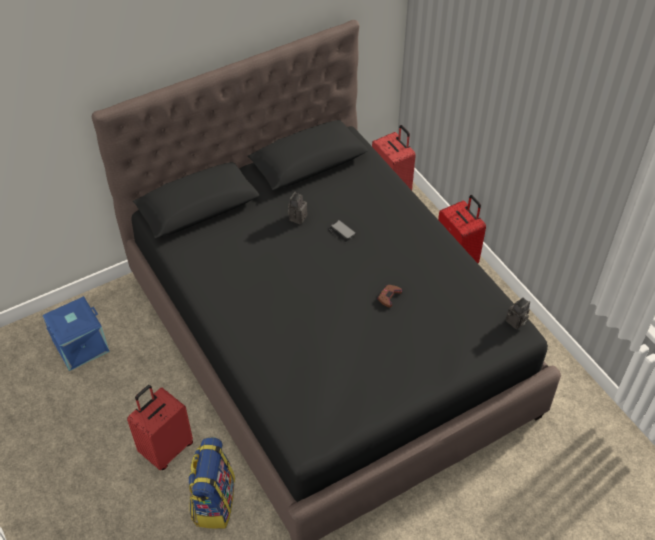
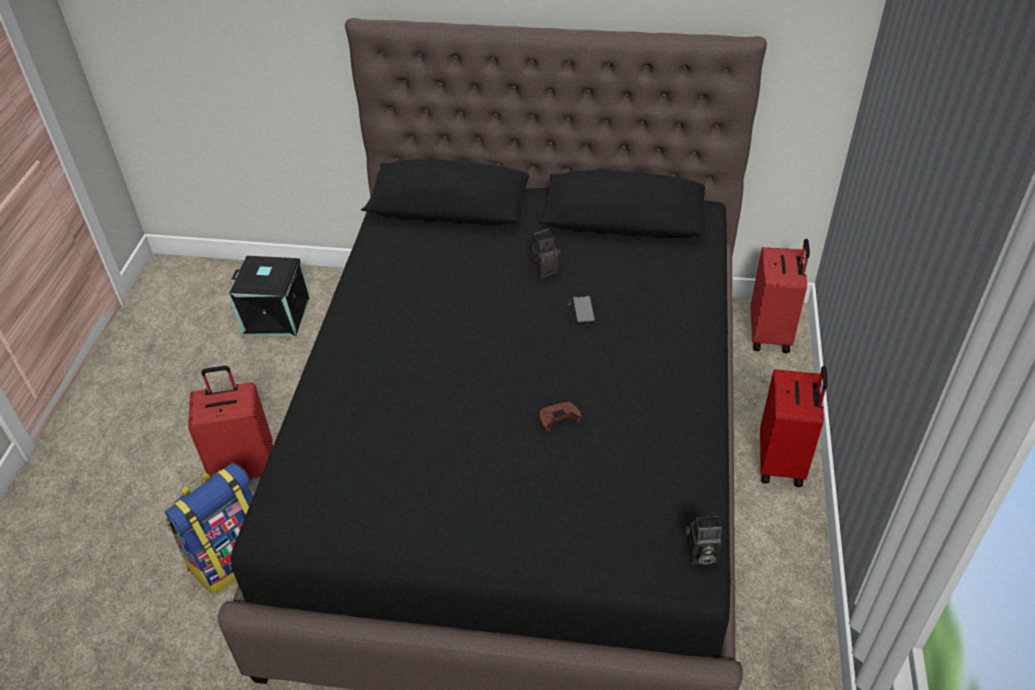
camera: 40 degrees right, 5 degrees down
blue storage box [43,296,110,371] -> black storage box [230,256,310,337]

